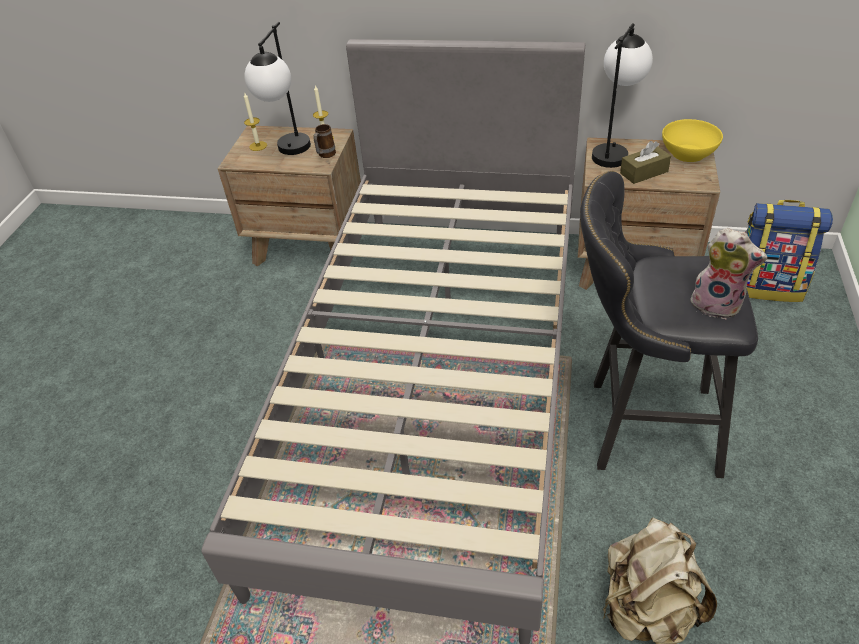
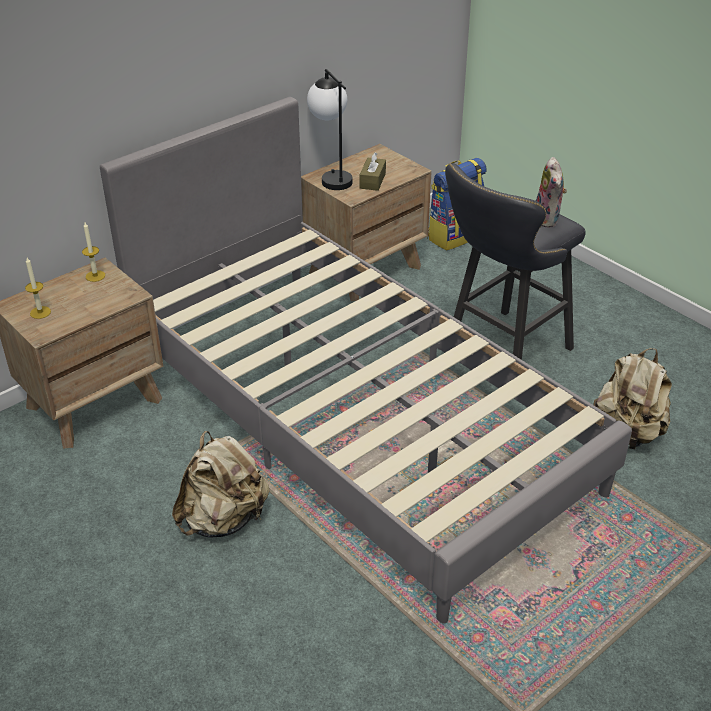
camera: 55 degrees left, 5 degrees down
table lamp [244,22,311,155] -> none
mug [314,124,336,158] -> none
yellow bowl [662,119,723,162] -> none
plush toy [690,228,767,320] -> plush toy turned 105 degrees clockwise [536,157,567,228]
none -> beige backpack [172,431,270,538]

